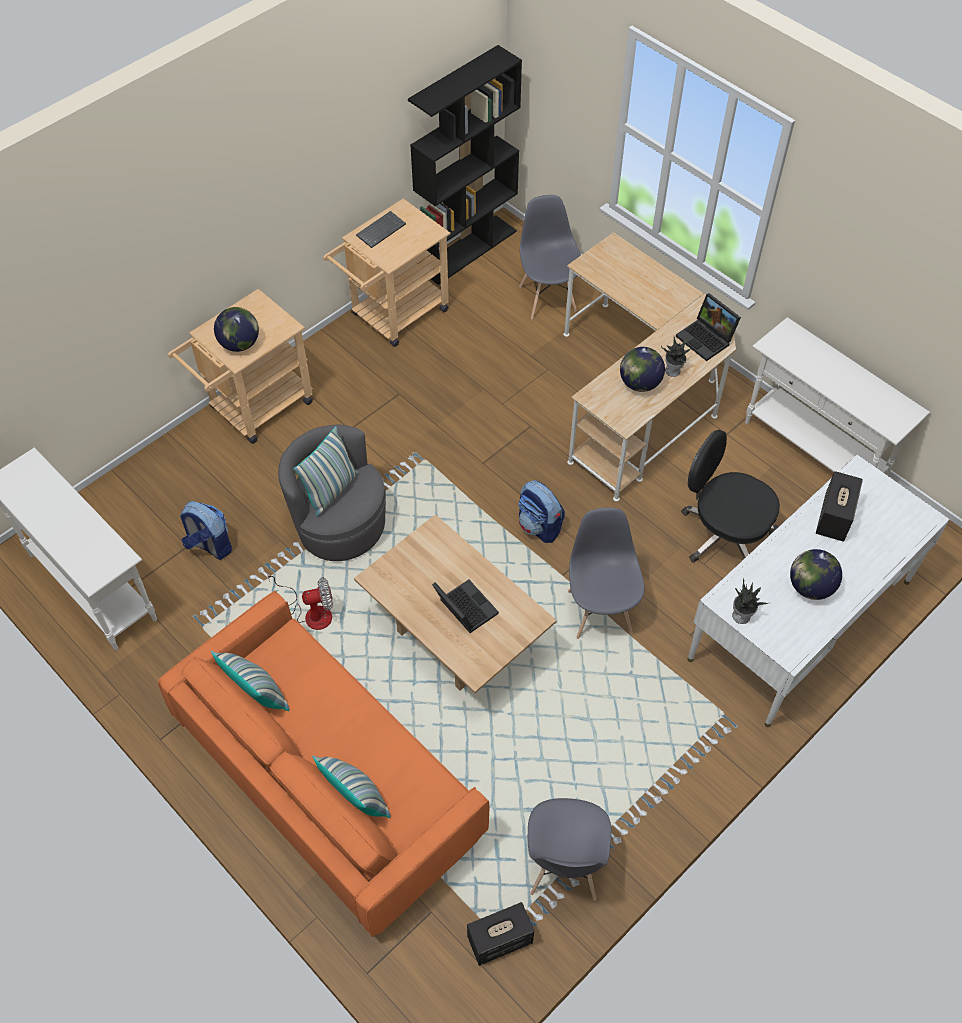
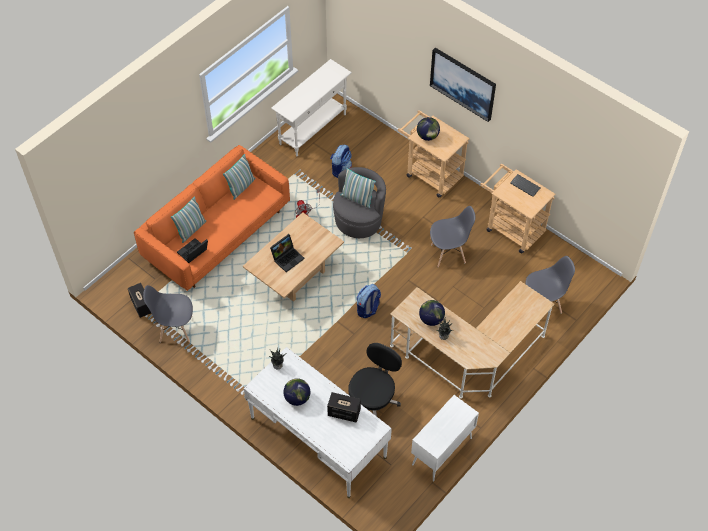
camera: 85 degrees right, 0 degrees up
black bookcase [408,45,522,285] -> none
grey chair [568,508,645,639] -> grey chair moved to [430,206,475,268]
laptop [676,293,741,361] -> laptop moved to [177,238,208,263]
white console table [745,317,930,475] -> white cabinet [411,395,479,482]
none -> picture [430,48,496,122]

